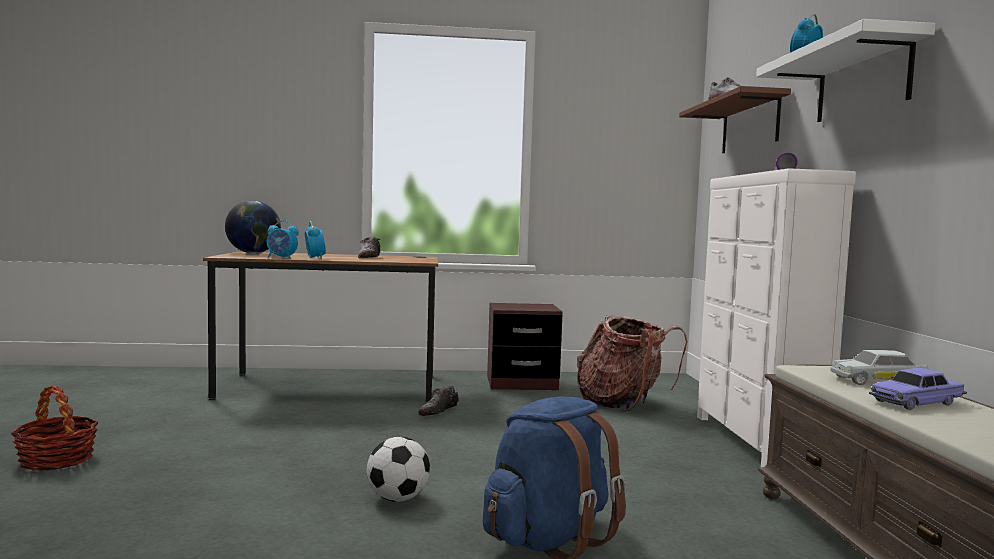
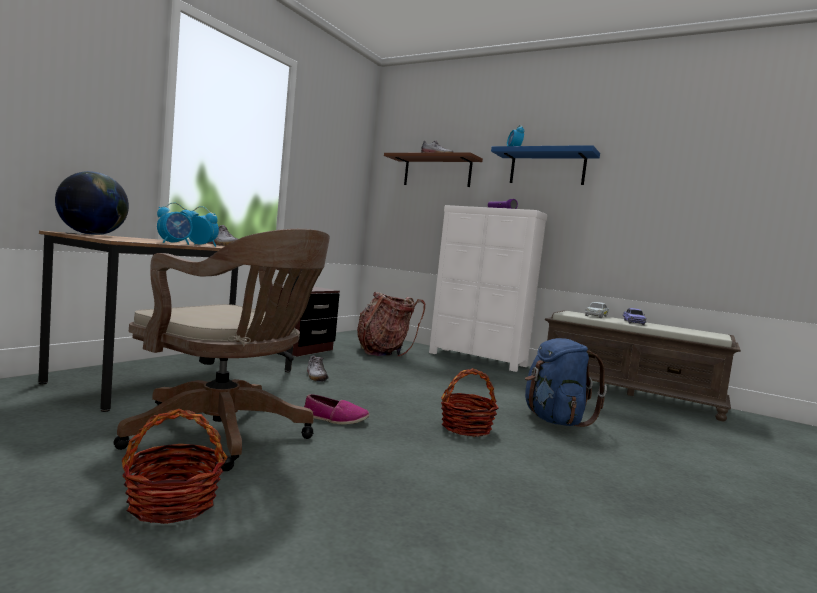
camera: 55 degrees left, 0 degrees up
football [367,437,430,502] -> basket [441,368,498,437]
white shelf [756,19,935,122] -> blue shelf [491,145,600,185]
none -> brown office chair [113,229,330,471]
none -> shoe [304,394,370,424]

